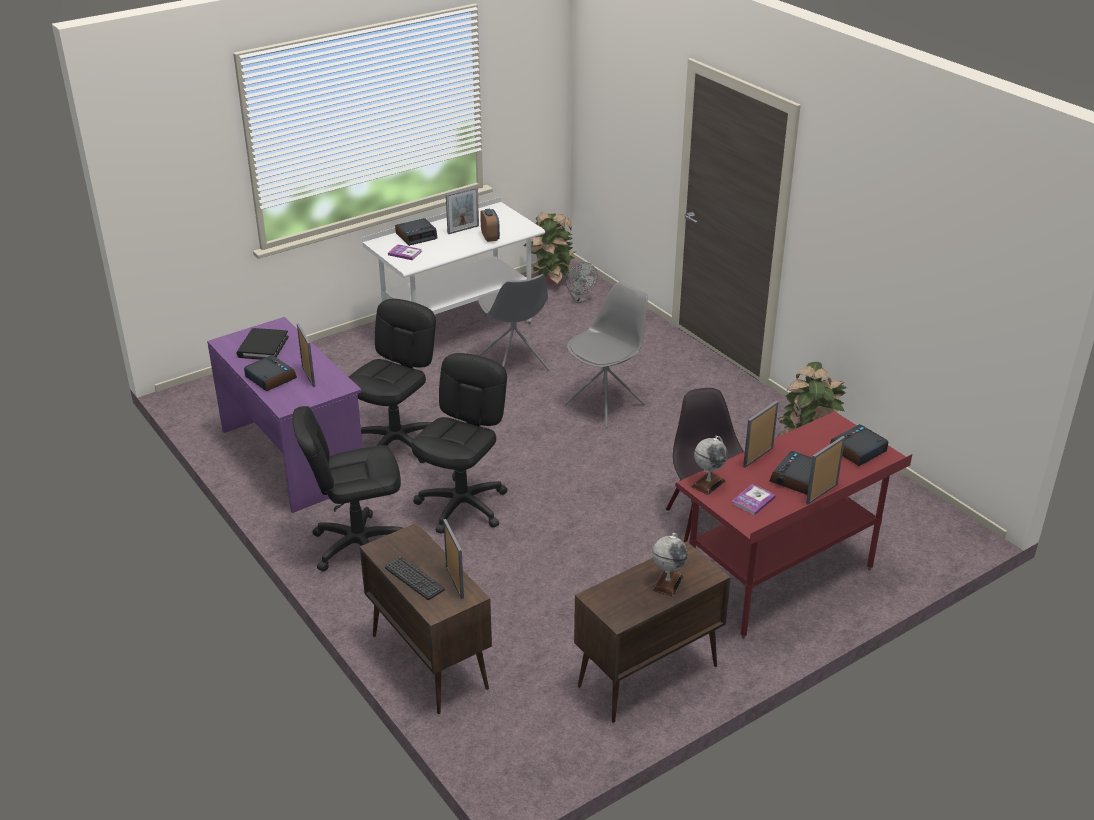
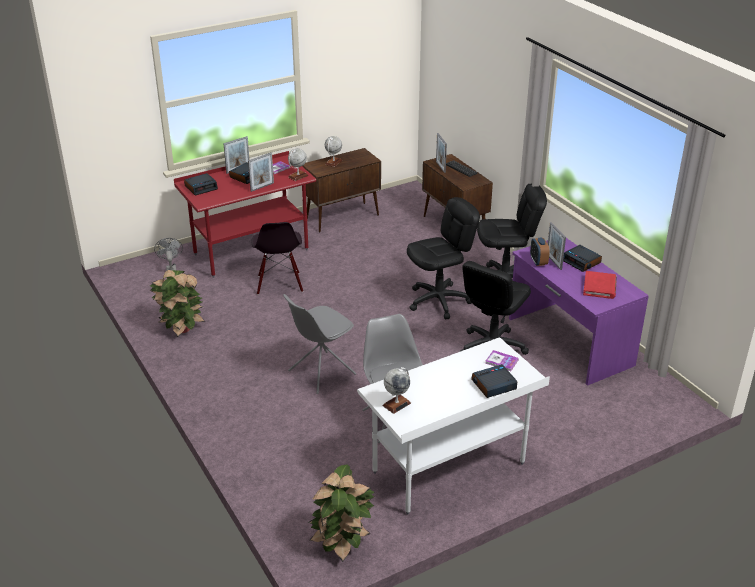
camera: 175 degrees left, 0 degrees up
black book [236,328,289,360] -> red book [583,271,617,299]
black office chair [411,353,507,534] -> black office chair turned 150 degrees counterclockwise [407,197,480,319]
picture frame [446,186,479,234] -> none
alarm clock [480,209,500,242] -> alarm clock moved to [530,237,550,266]
grey fan [565,262,598,303] -> grey fan moved to [154,238,183,270]
none -> globe [383,367,411,414]

